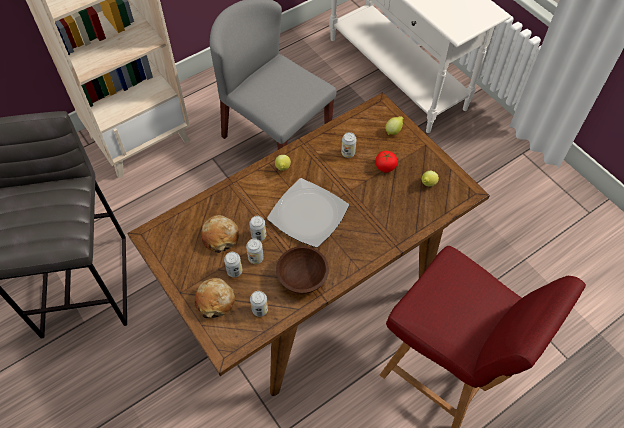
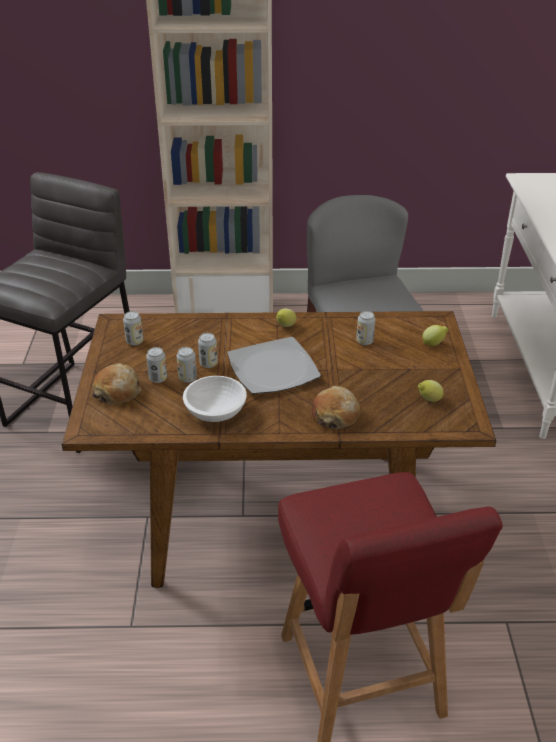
camera: 35 degrees right, 20 degrees down
bread [201,215,239,253] -> bread moved to [312,386,360,429]
can [250,291,268,317] -> can moved to [123,311,143,346]
brown bowl [276,246,329,294] -> white bowl [183,376,247,422]
tomato [376,151,398,173] -> none

